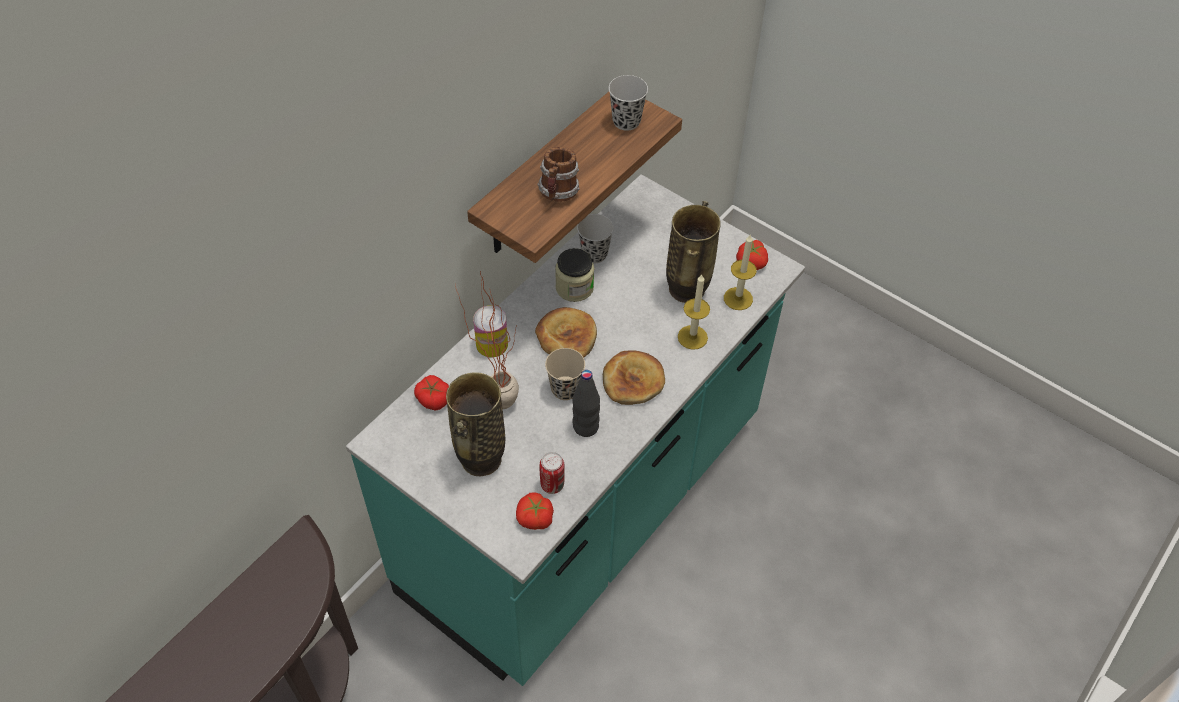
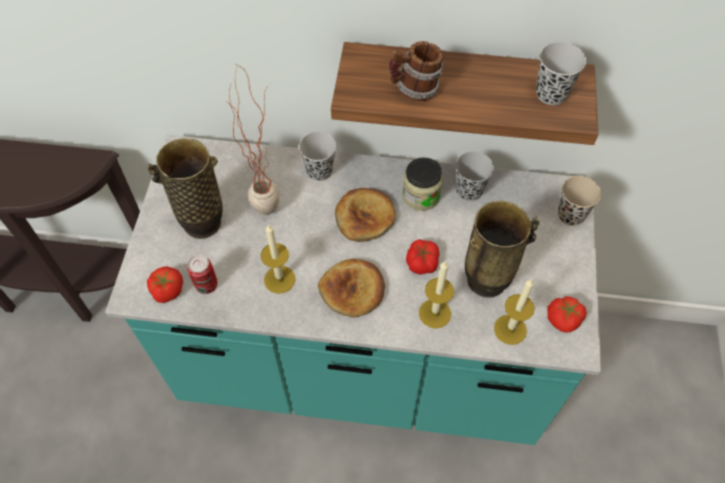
camera: 60 degrees right, 5 degrees up
tomato [414,375,449,411] -> tomato moved to [406,239,439,275]
can [473,306,508,357] -> black cup [299,132,336,181]
beige cup [545,348,585,400] -> beige cup moved to [558,176,601,226]
black bottle [572,370,600,437] -> candle [261,224,295,294]

